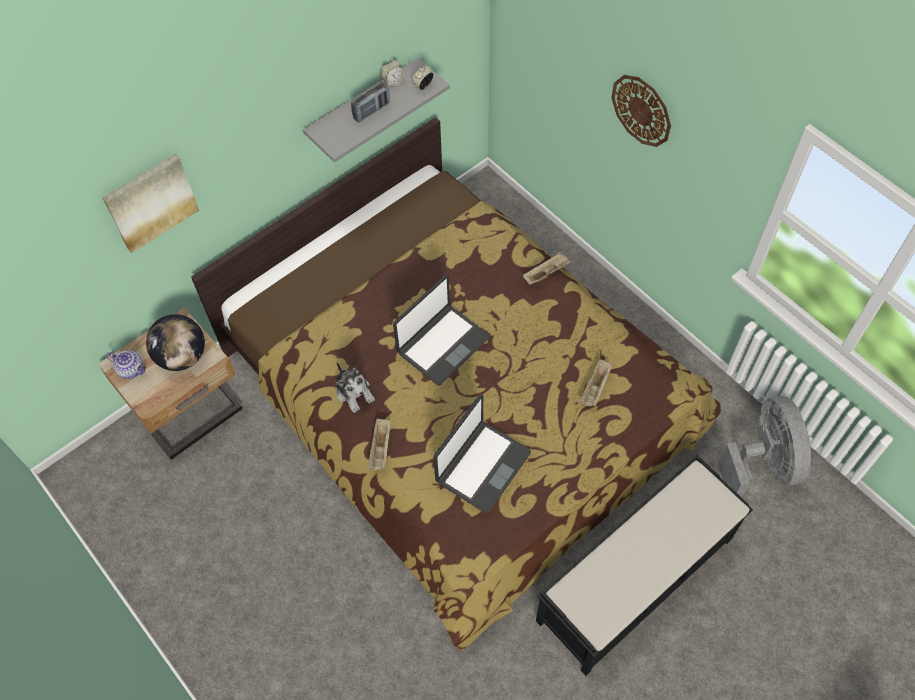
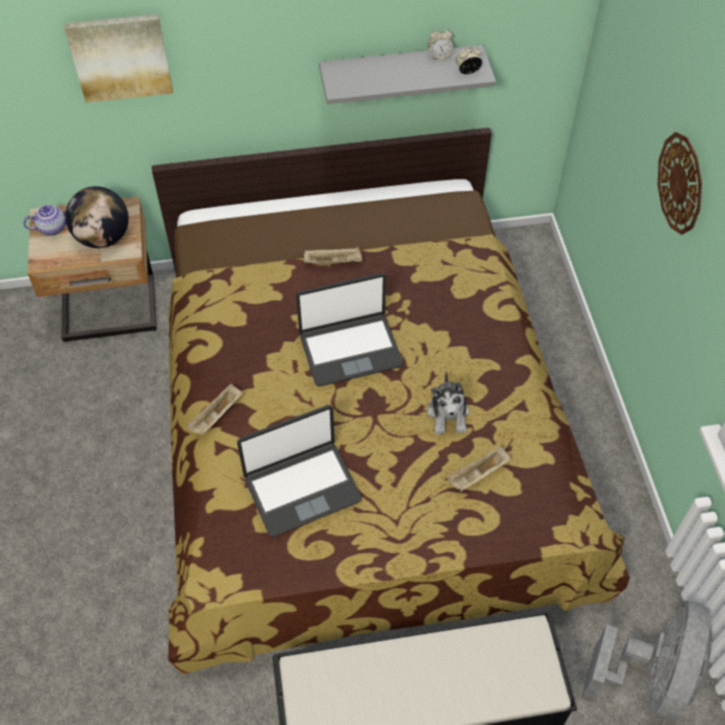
camera: 30 degrees right, 5 degrees down
teapot [106,350,146,379] -> teapot turned 75 degrees counterclockwise [23,204,66,236]
plush toy [336,362,375,413] -> plush toy moved to [427,371,469,435]
radio [351,82,390,123] -> none
beige tray [523,252,571,285] -> beige tray moved to [304,247,362,267]

